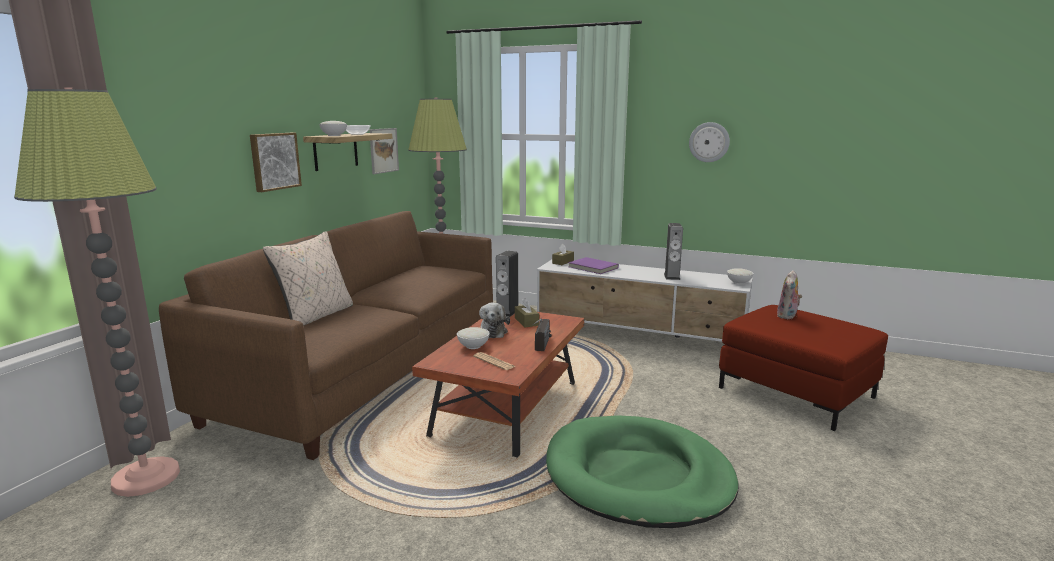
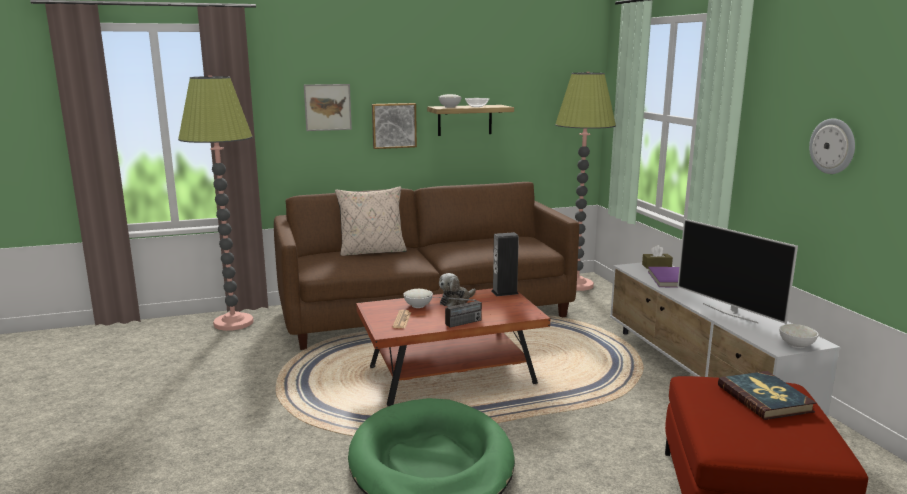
camera: 50 degrees right, 0 degrees up
picture [369,128,399,174] -> picture moved to [304,84,352,131]
brown tissue box [515,298,539,327] -> none
speaker [664,223,683,280] -> television [678,219,798,324]
plush toy [777,270,802,319] -> book [718,371,816,420]

